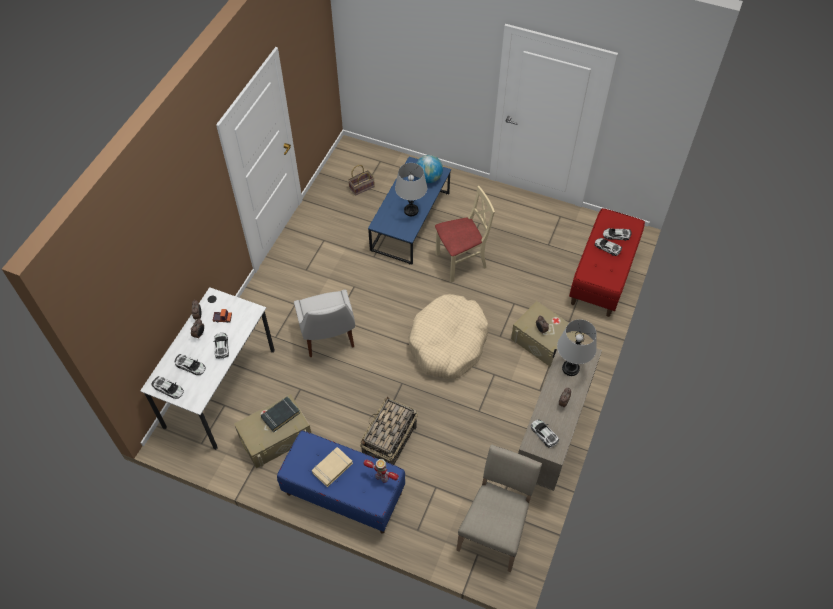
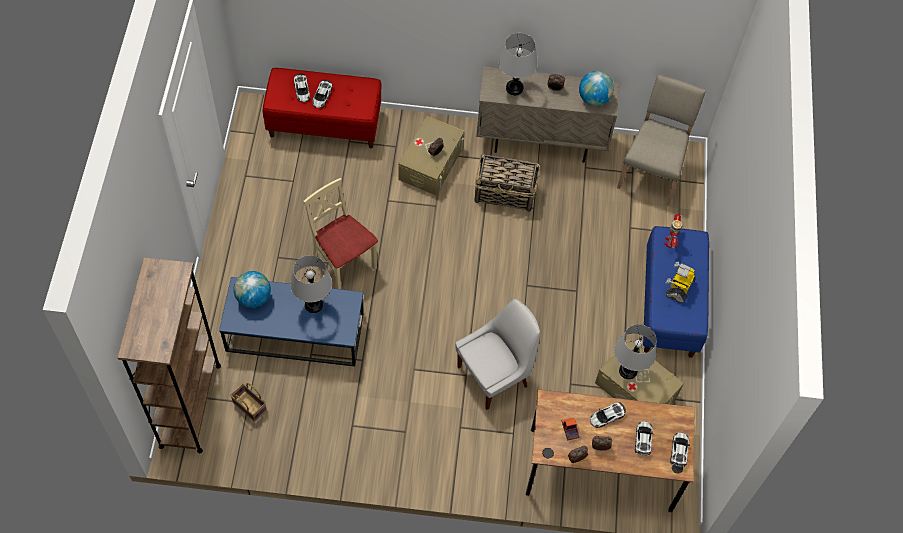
camera: 110 degrees left, 5 degrees up
white desk [140,287,275,450] -> brown desk [525,389,695,512]
black book [261,397,300,432] -> grey table lamp [614,324,656,379]
beige book [312,447,353,488] -> toy robot [665,262,696,303]
basket [360,397,418,465] -> basket moved to [475,154,540,212]
beige dog bed [409,294,489,379] -> none
beige chair [456,444,542,572] -> beige chair turned 105 degrees clockwise [617,74,706,206]
toy car [531,420,559,448] -> globe [579,71,614,106]
none -> brown bookcase [117,257,221,453]

